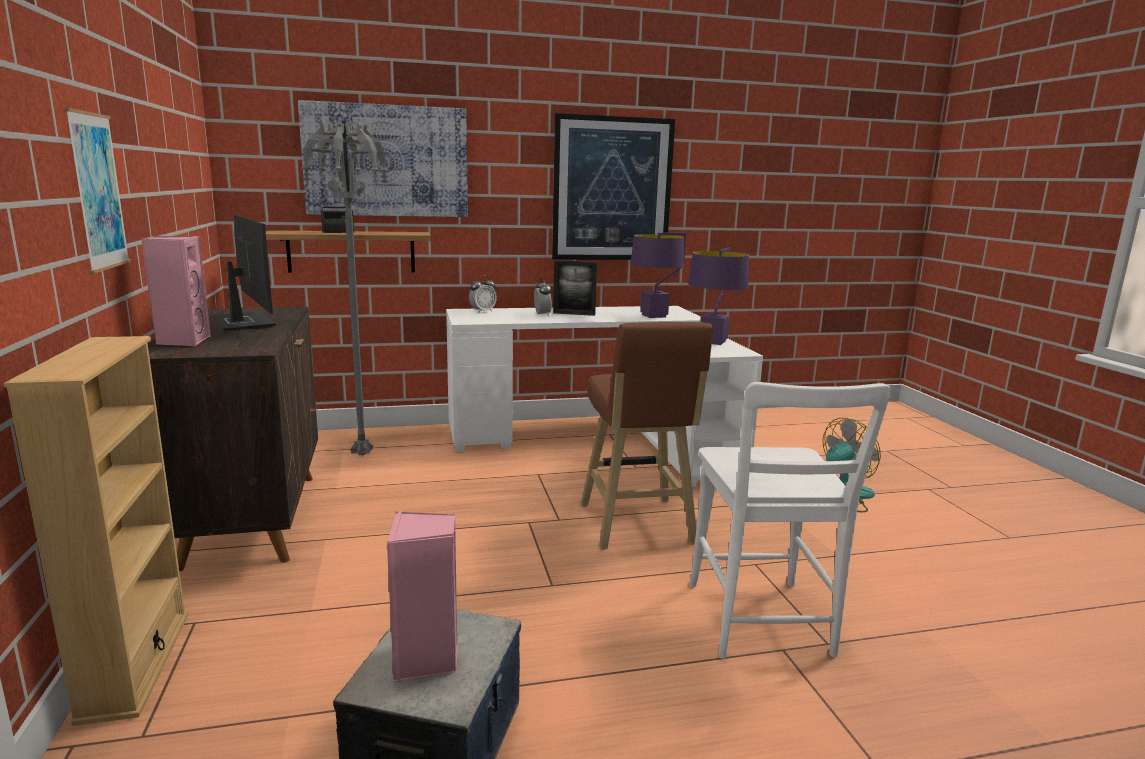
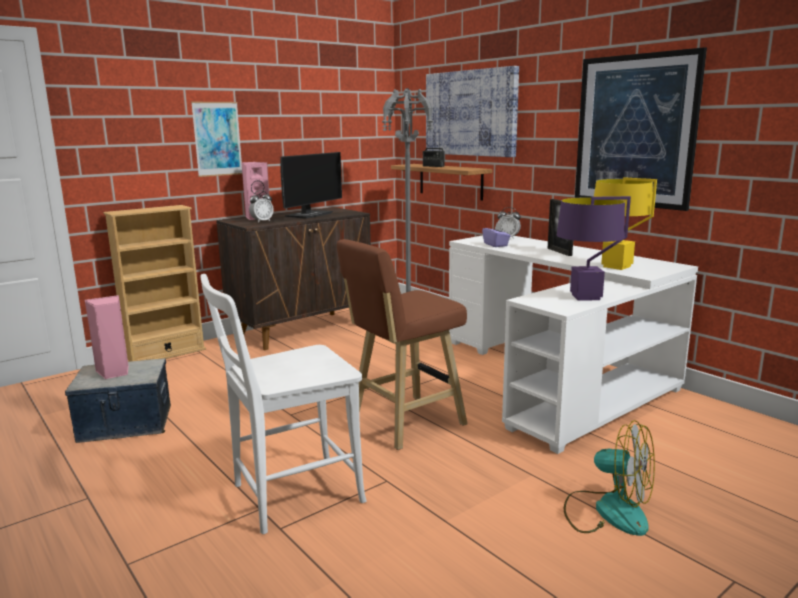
camera: 65 degrees right, 0 degrees up
alarm clock [534,278,552,316] -> alarm clock moved to [249,190,274,223]
purple table lamp [630,233,686,318] -> yellow table lamp [594,177,657,270]
none -> purple tissue box [482,223,511,247]

